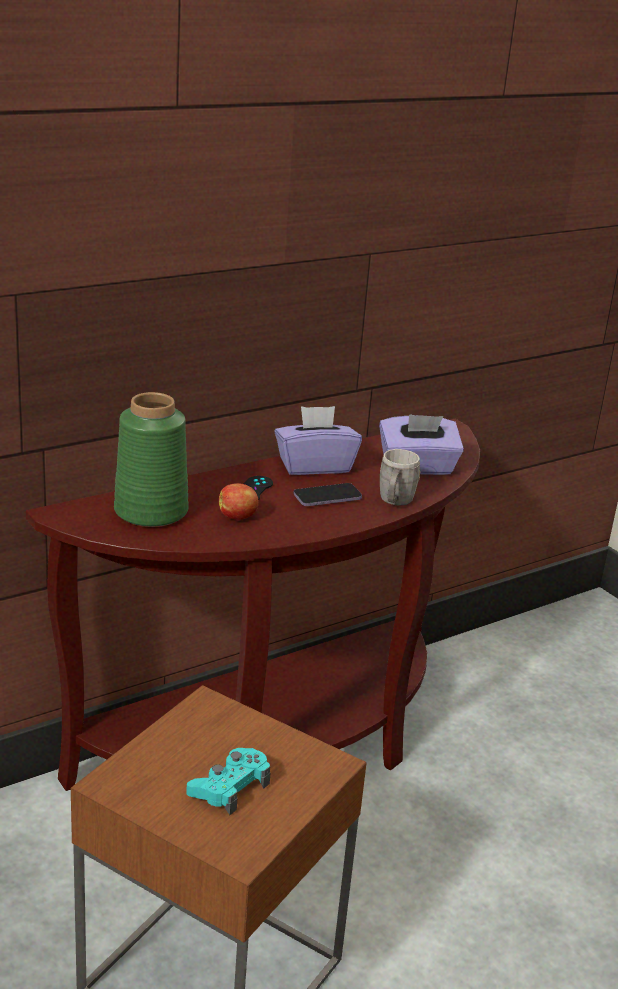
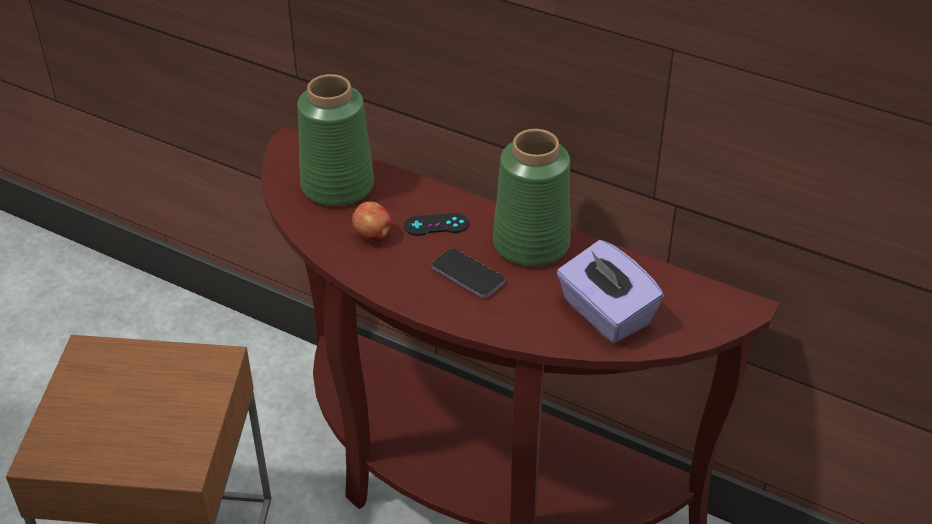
camera: 65 degrees right, 15 degrees up
turquoise game controller [186,748,270,815] -> none
purple tissue box [274,406,362,475] -> green vase [493,129,571,266]
grey mug [380,449,420,505] -> none

